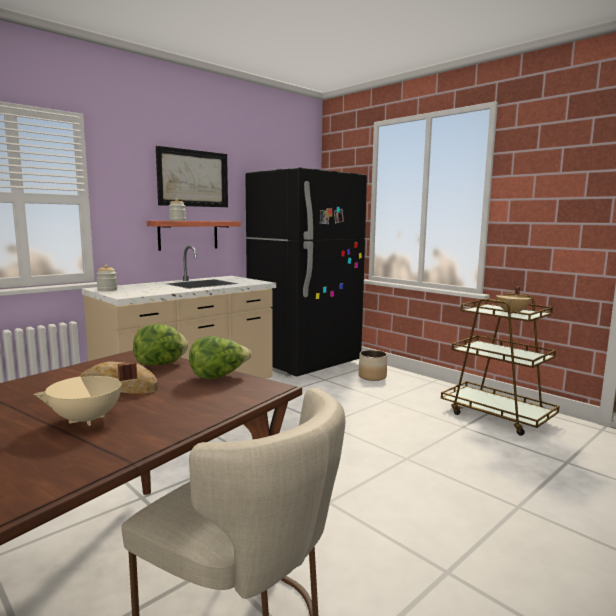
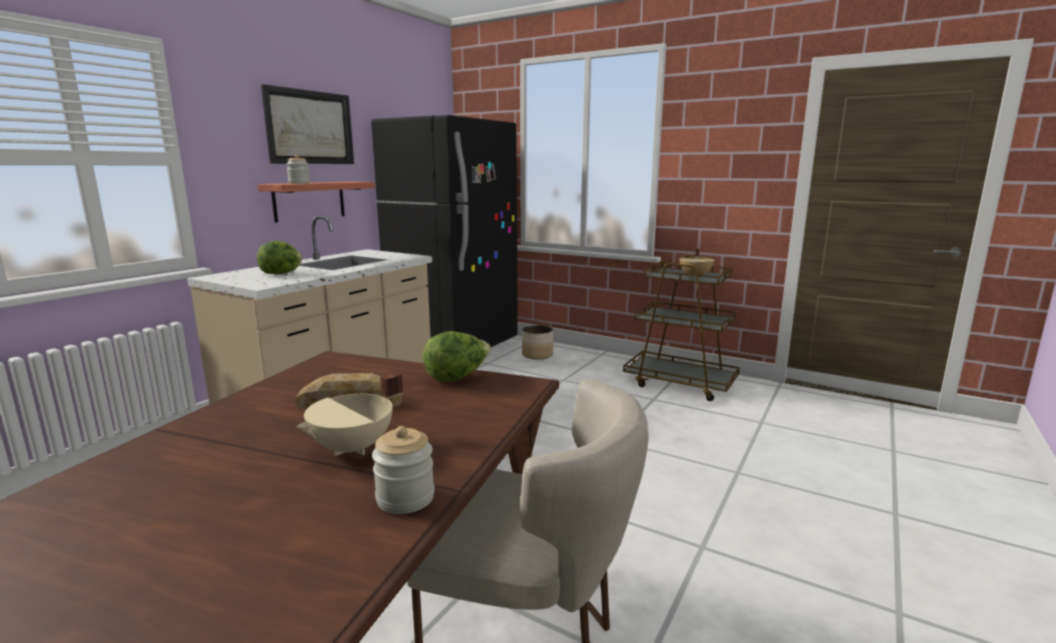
camera: 15 degrees left, 5 degrees up
jar [96,265,117,291] -> jar moved to [372,426,435,514]
lettuce [133,324,188,365] -> lettuce moved to [257,241,302,274]

